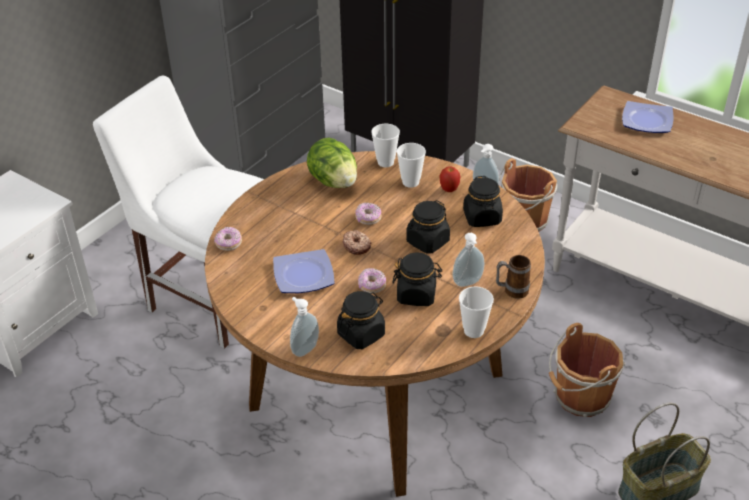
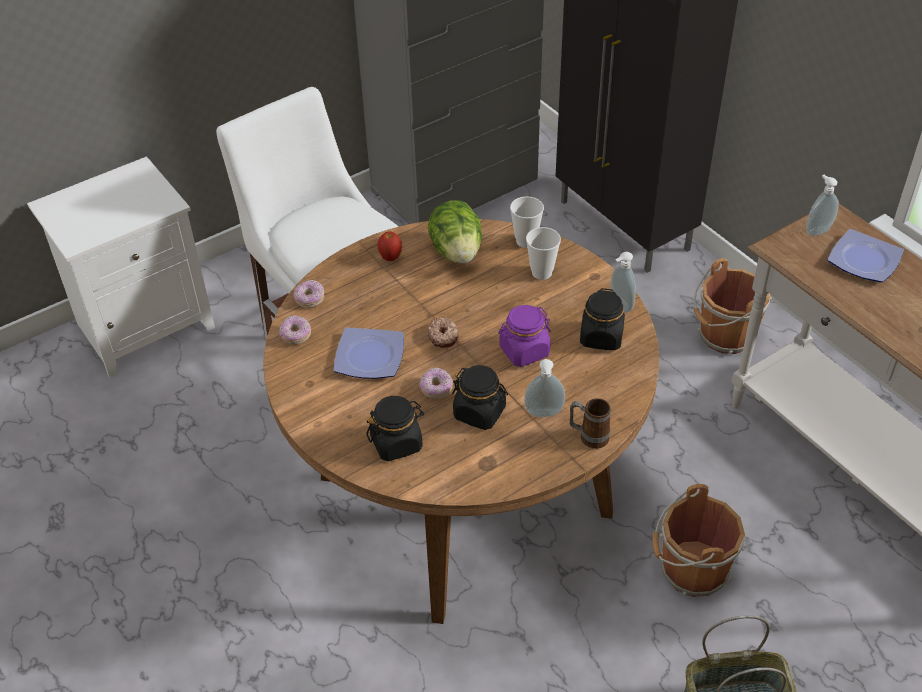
camera: 20 degrees right, 5 degrees up
soap dispenser [290,297,319,357] -> soap dispenser moved to [806,174,839,236]
donut [355,202,381,225] -> donut moved to [279,315,311,344]
black jar [406,200,450,253] -> purple jar [498,305,551,367]
apple [440,166,460,192] -> apple moved to [377,231,402,261]
cup [459,286,494,338] -> none

